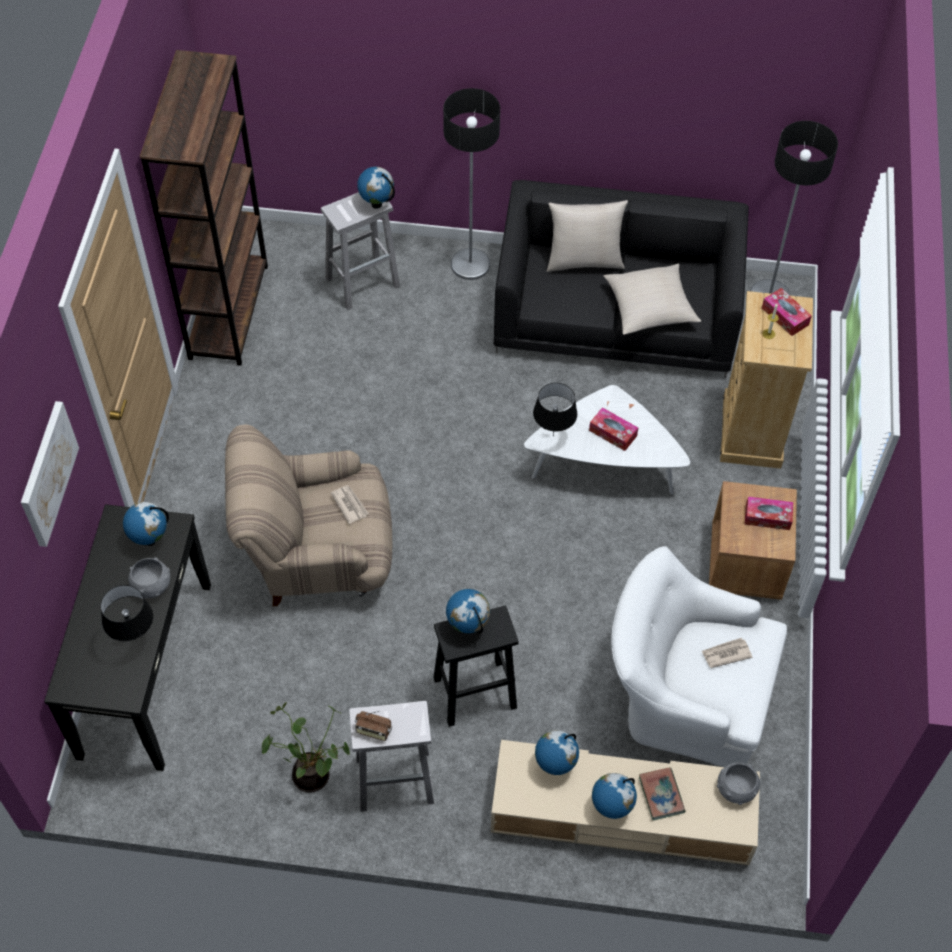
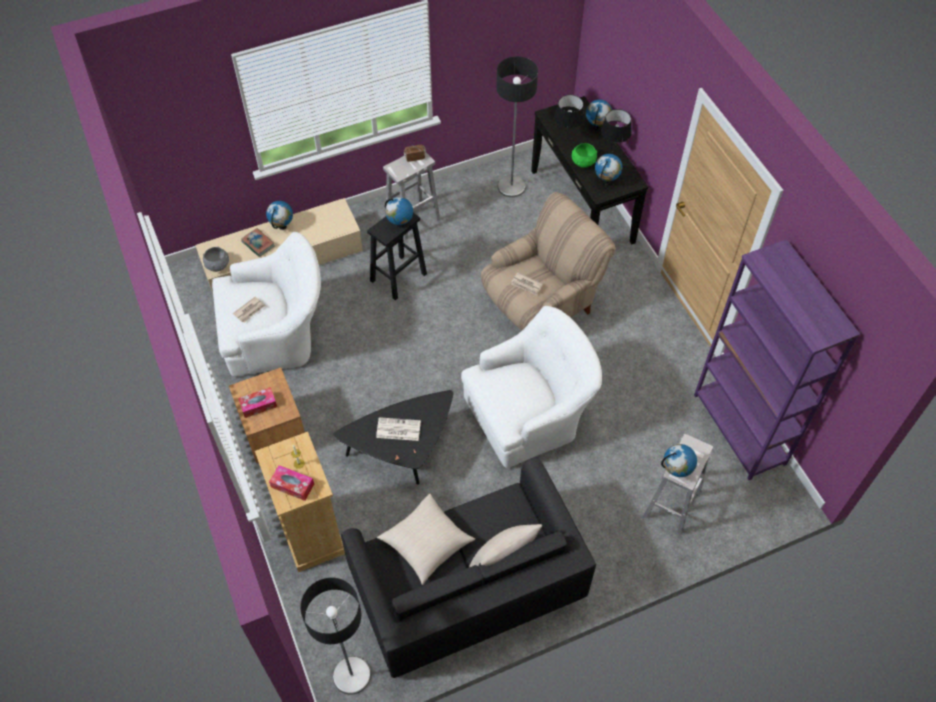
camera: 150 degrees right, 0 degrees up
picture [21,401,79,547] -> none
grey bowl [128,557,170,598] -> green bowl [572,143,597,168]
brown bookcase [140,50,268,366] -> purple bookcase [694,239,860,480]
potted plant [262,702,350,793] -> none
floor lamp [443,88,500,280] -> floor lamp moved to [496,56,538,197]
white coffee table [524,385,690,494] -> black coffee table [333,390,453,484]
black table lamp [533,383,577,437] -> black table lamp moved to [601,109,632,150]
globe [535,730,579,775] -> globe moved to [586,99,612,130]
tissue box [589,407,638,451] -> newspaper [376,417,421,441]
none -> white armchair [461,306,602,468]

